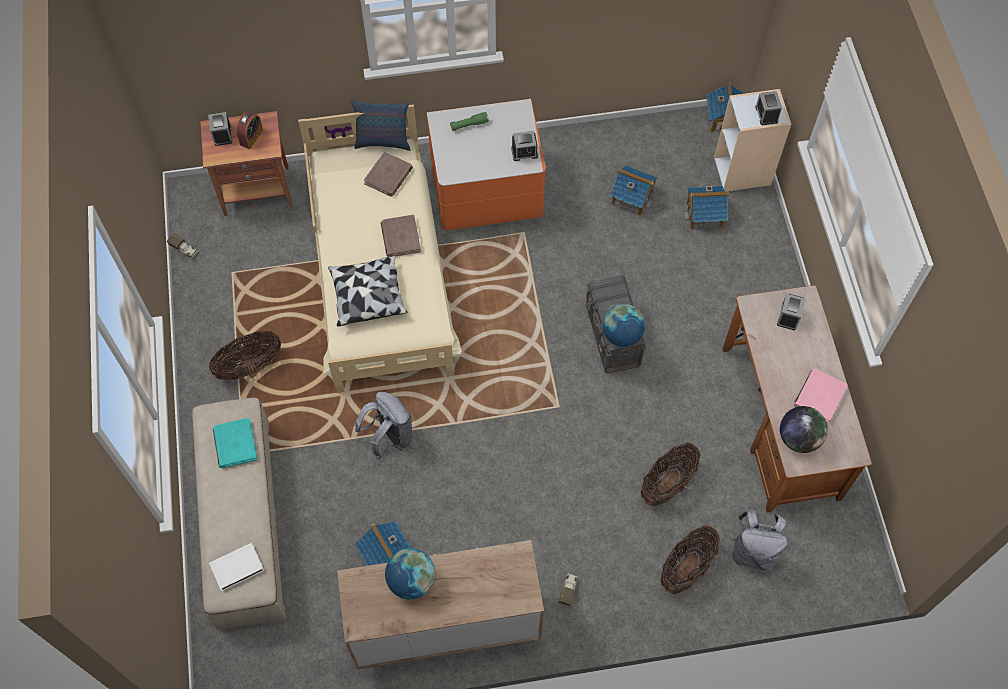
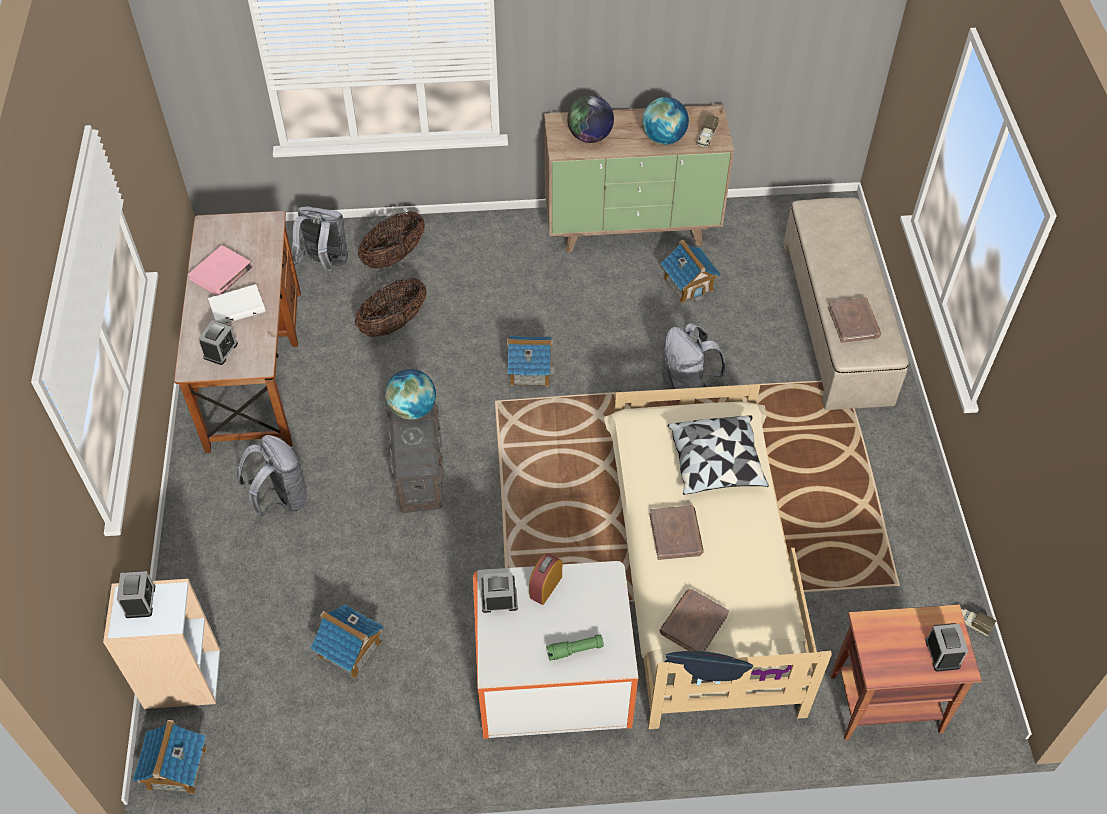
camera: 175 degrees left, 10 degrees down
basket [209,331,281,380] -> none
white book [209,543,264,591] -> white book moved to [208,284,266,324]
turquoise book [213,418,257,468] -> brown book [828,297,881,343]
alarm clock [236,111,263,149] -> alarm clock moved to [529,553,562,605]
toy truck [558,573,578,607] -> toy truck moved to [696,115,719,147]
toy house [683,186,729,230] -> toy house moved to [507,336,556,387]
globe [780,406,828,453] -> globe moved to [567,95,614,143]
none -> grey backpack [237,435,307,518]

